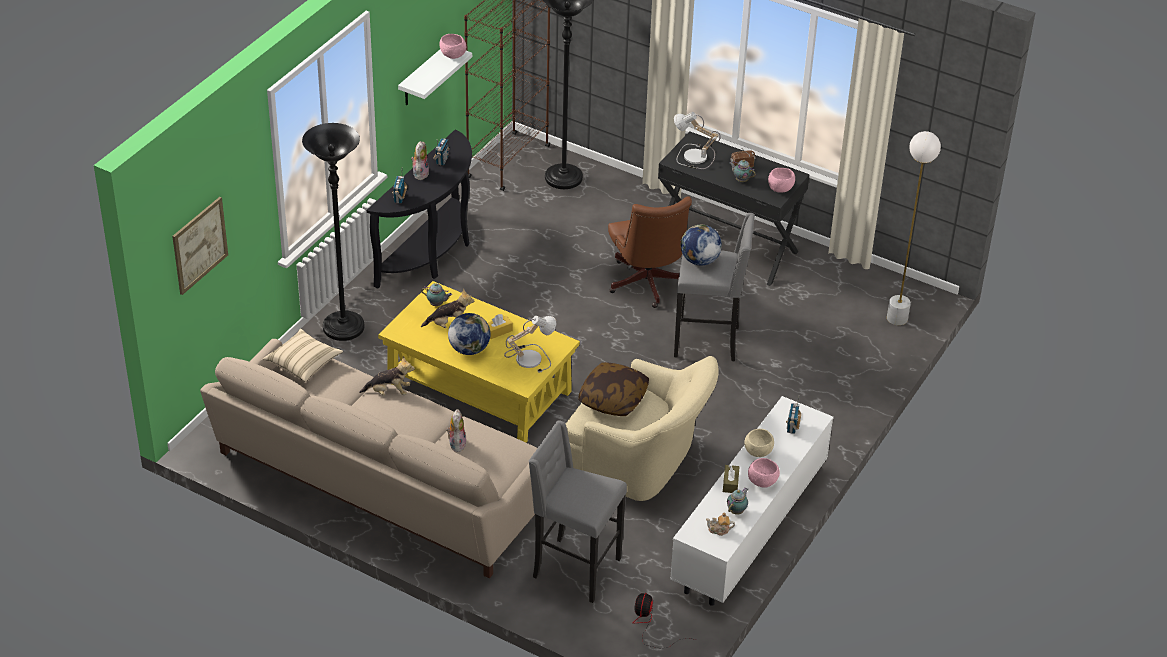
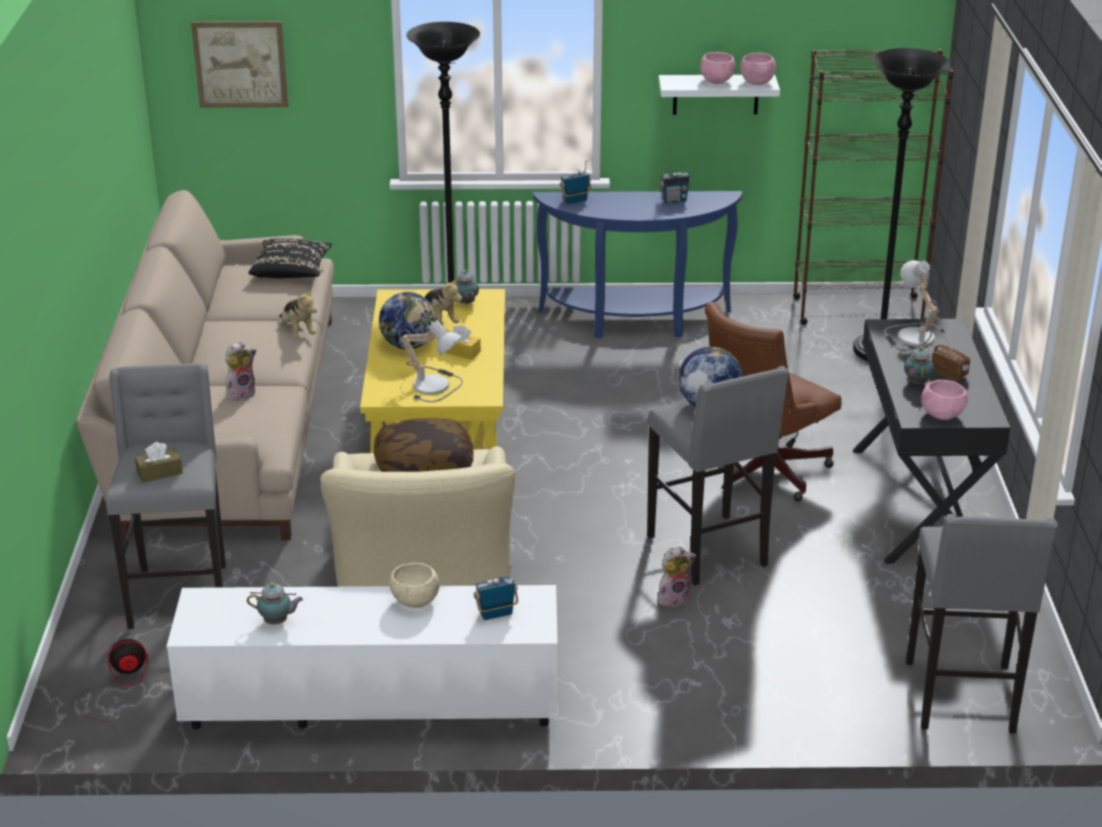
camera: 60 degrees right, 10 degrees down
beige pillow [263,329,343,382] -> black pillow [248,238,332,278]
black console table [367,130,472,289] -> blue console table [533,191,742,338]
plush toy [411,141,429,180] -> plush toy moved to [658,547,696,607]
teapot [706,512,735,536] -> none
brown tissue box [723,465,740,493] -> brown tissue box moved to [135,442,183,483]
pink bowl [748,458,780,488] -> pink bowl moved to [700,52,735,84]
white floor lamp [887,131,941,325] -> grey stool [906,514,1058,734]

